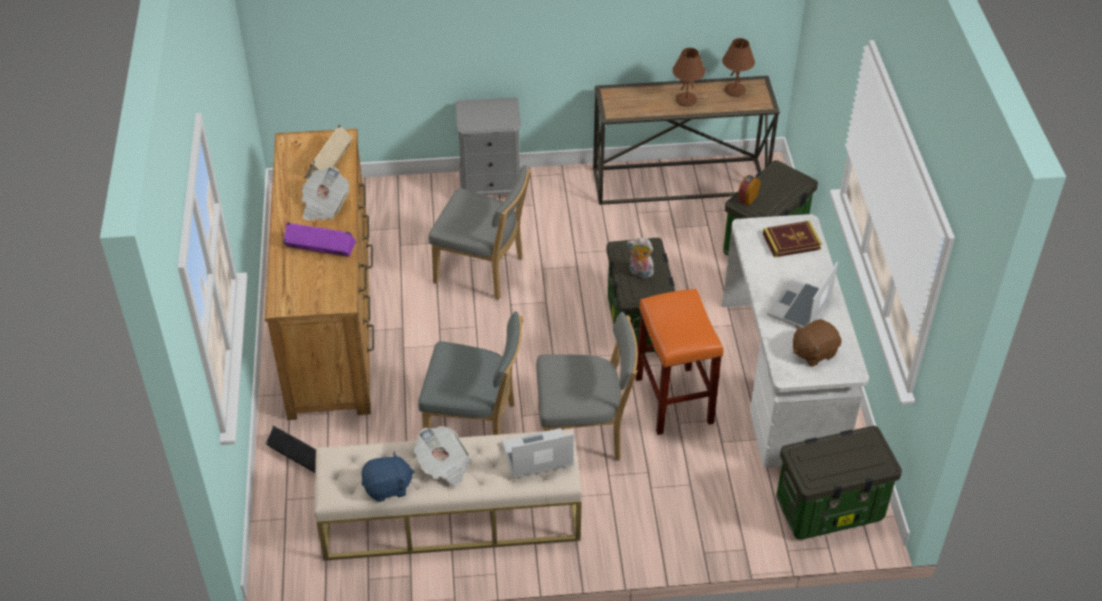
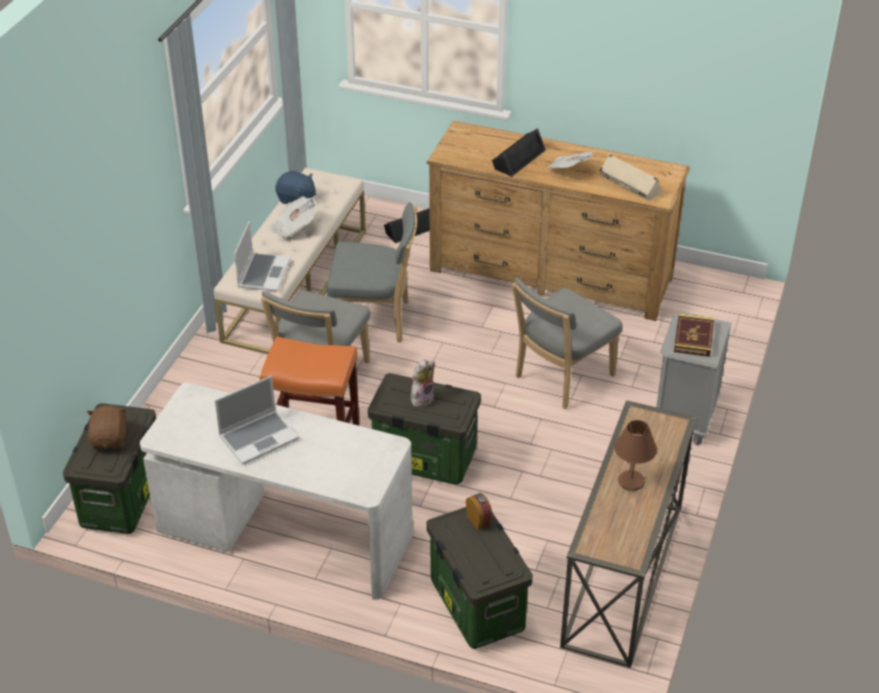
camera: 115 degrees right, 5 degrees down
purple speaker [283,222,357,257] -> black speaker [492,128,546,177]
blue plush toy [361,451,415,502] -> blue plush toy turned 75 degrees counterclockwise [275,171,316,204]
grey chair [418,311,523,435] -> grey chair turned 120 degrees counterclockwise [327,202,417,343]
brown table lamp [722,38,755,97] -> none
book [763,221,822,258] -> book moved to [674,314,714,357]
laptop [767,262,838,329] -> laptop turned 90 degrees clockwise [215,376,299,465]
brown plush toy [793,319,842,367] -> brown plush toy moved to [87,406,127,449]

